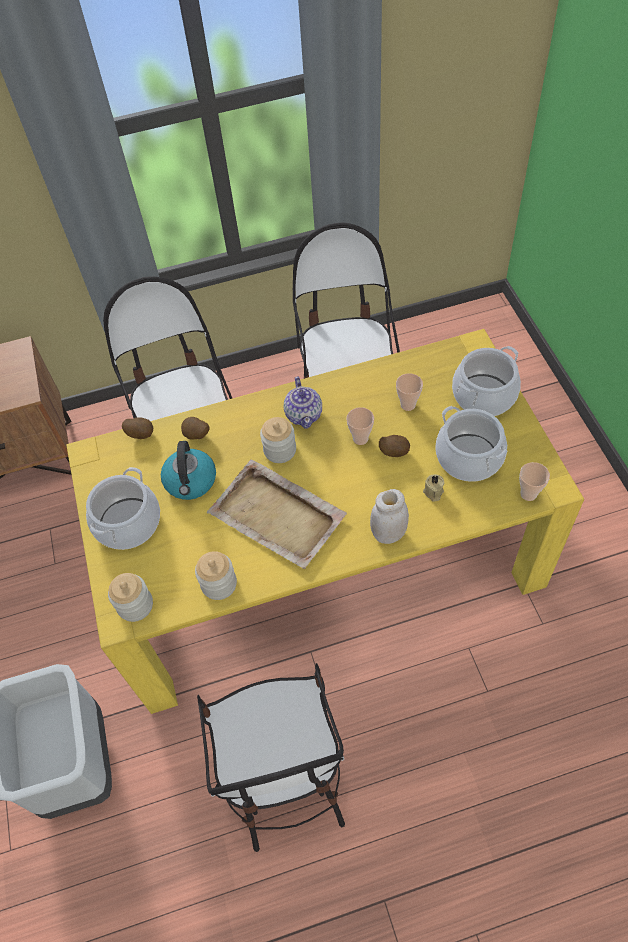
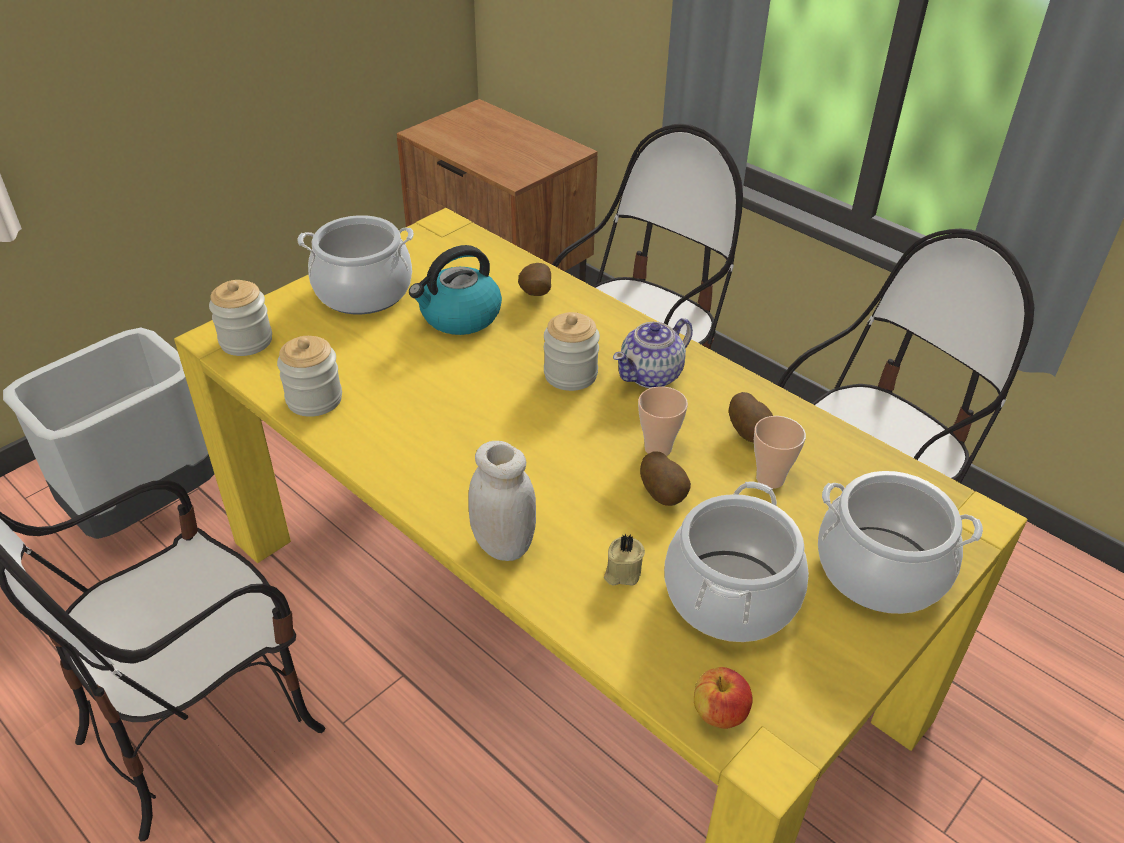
camera: 55 degrees right, 15 degrees down
potato [122,417,153,439] -> potato moved to [729,392,773,442]
beige tray [207,459,347,569] -> none
cup [519,462,550,501] -> apple [694,667,753,729]

